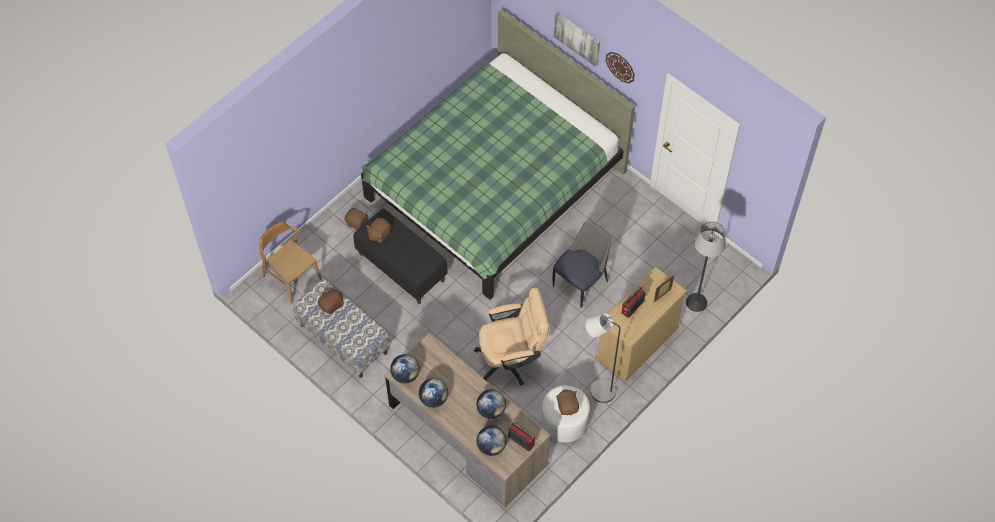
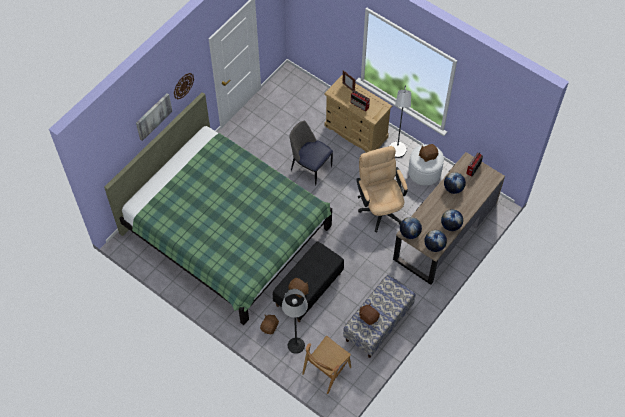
camera: 95 degrees left, 0 degrees up
globe [477,426,507,456] -> globe moved to [400,217,422,239]
floor lamp [686,222,726,312] -> floor lamp moved to [282,289,308,354]

